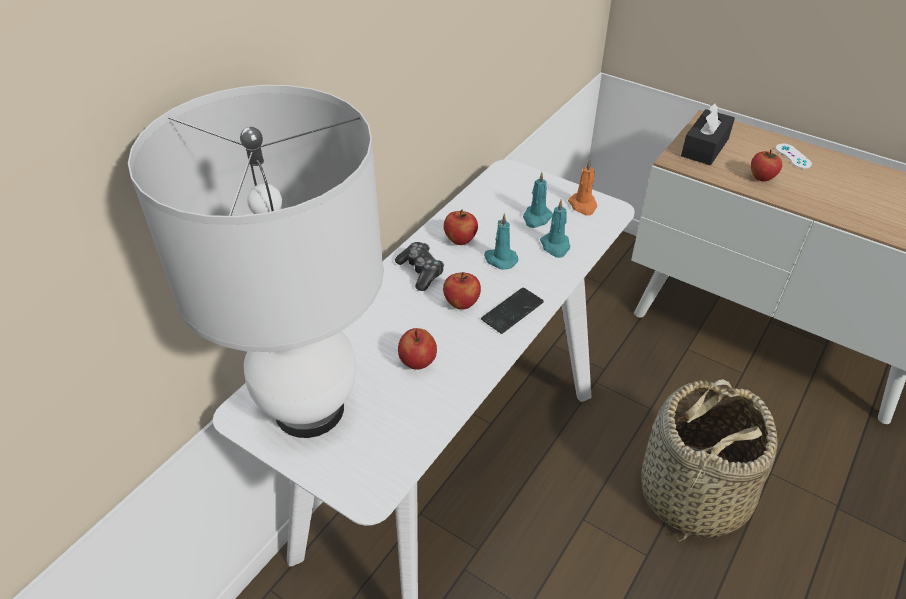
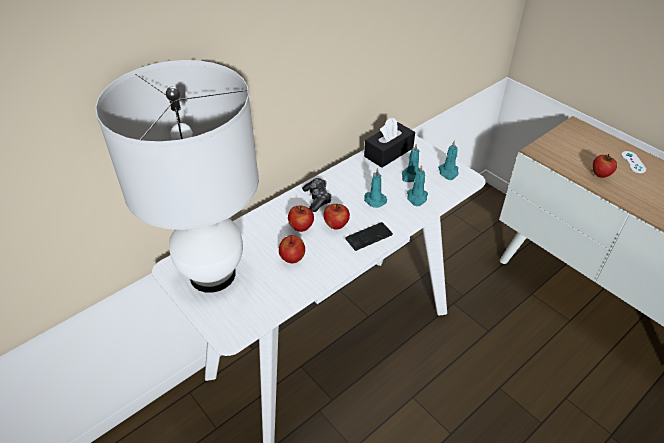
camera: 15 degrees right, 0 degrees up
apple [444,210,478,245] -> apple moved to [288,206,314,232]
orange candle [568,159,597,216] -> turquoise candle [438,140,459,180]
basket [641,379,777,541] -> none
black tissue box [681,102,735,165] -> black tissue box moved to [364,118,415,168]

